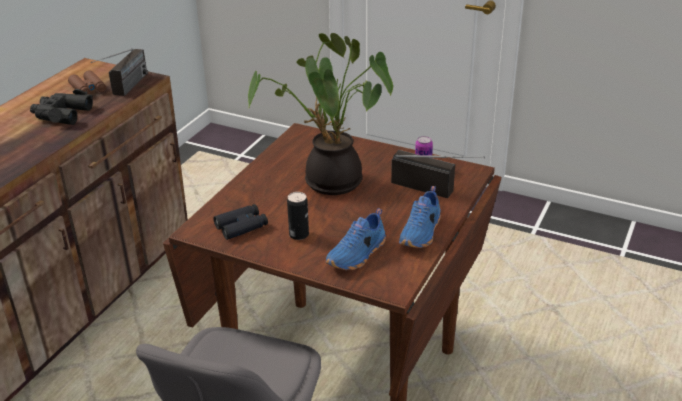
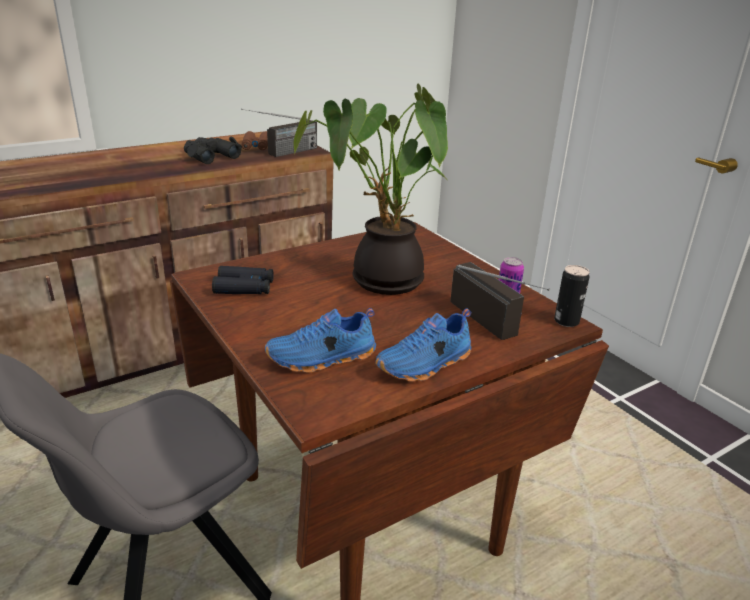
camera: 30 degrees right, 5 degrees down
can [287,192,309,240] -> can moved to [554,265,589,327]

